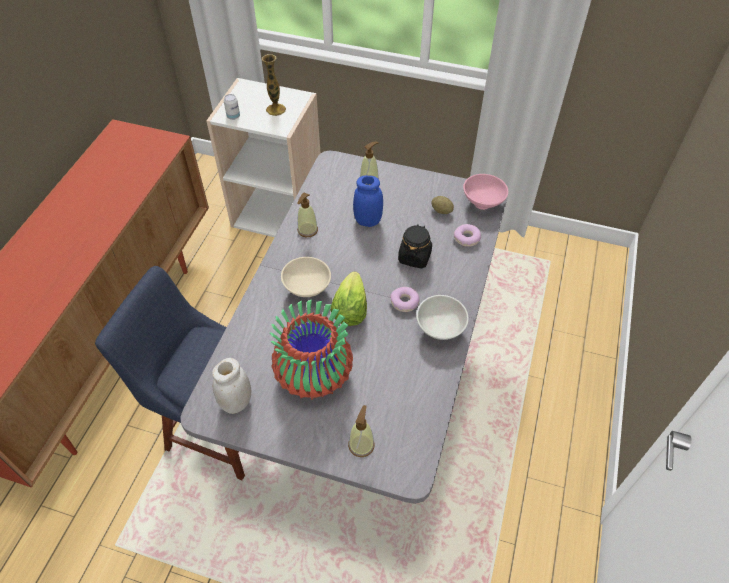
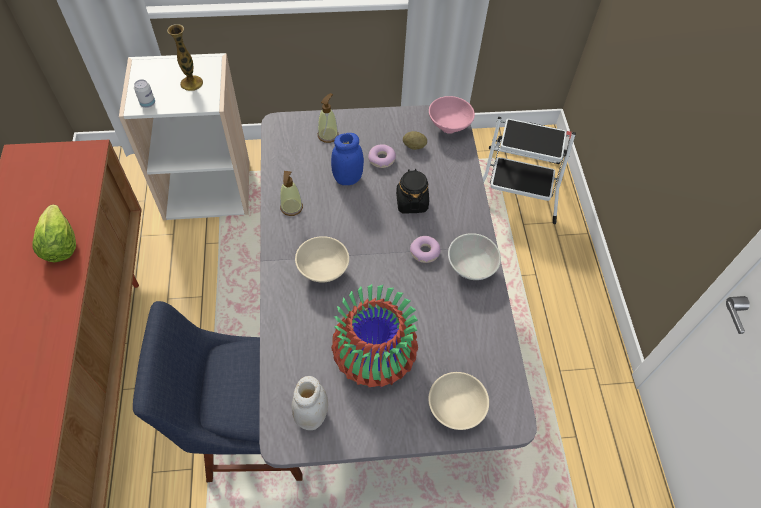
camera: 25 degrees left, 5 degrees up
lettuce [330,271,367,326] -> lettuce moved to [32,204,76,262]
soap dispenser [348,405,375,457] -> beige bowl [428,372,489,430]
donut [454,224,481,247] -> donut moved to [368,144,396,168]
none -> step ladder [483,117,576,224]

